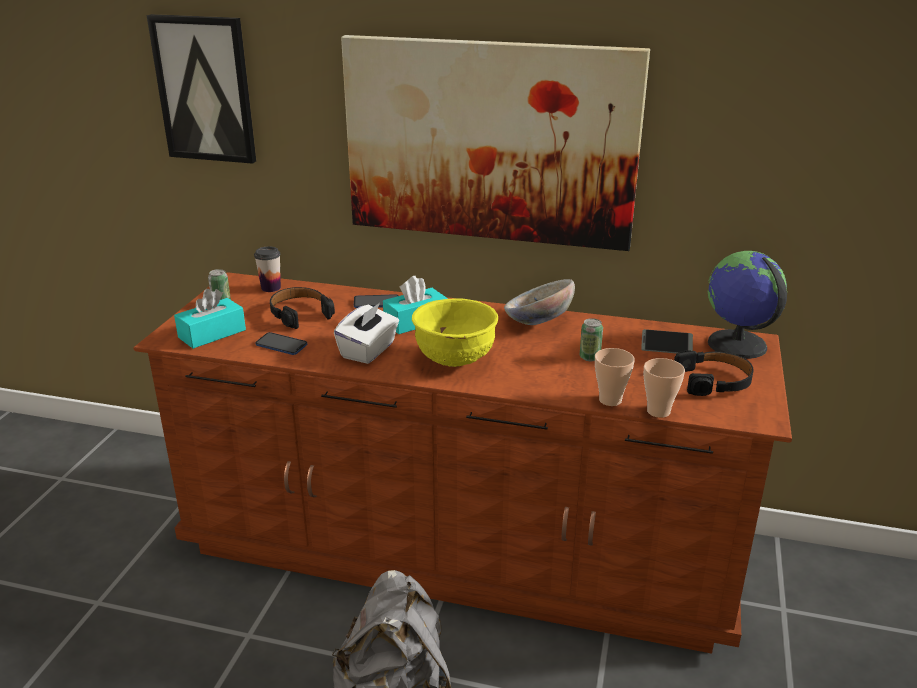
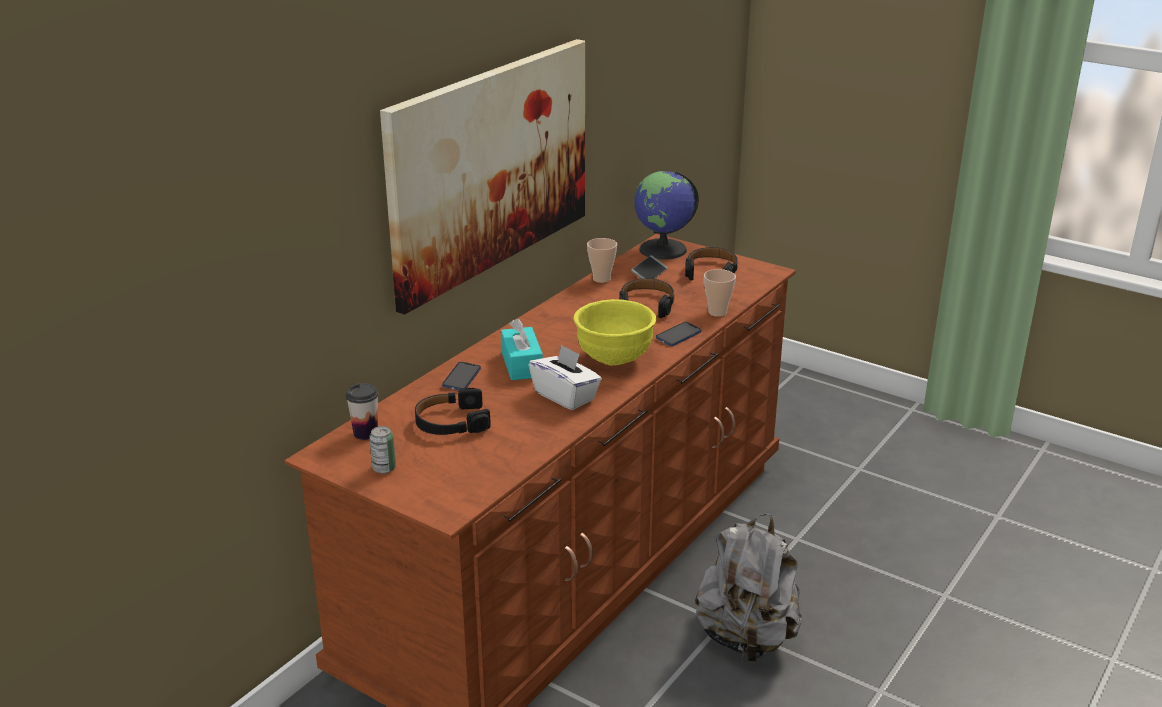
camera: 70 degrees left, 0 degrees up
picture [147,14,256,164] -> none
turquoise tissue box [174,289,246,349] -> none
phone [255,332,307,355] -> phone moved to [656,322,701,346]
bowl [504,279,575,325] -> none
can [580,318,603,361] -> black headphones [619,278,675,318]
cup [644,358,685,418] -> cup moved to [587,238,617,283]

